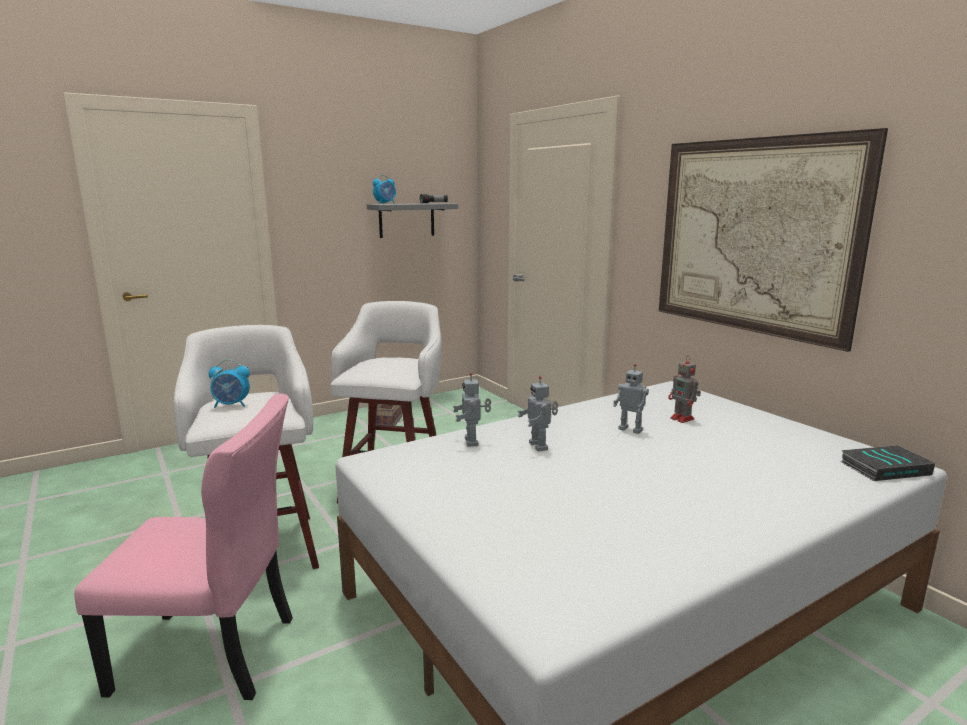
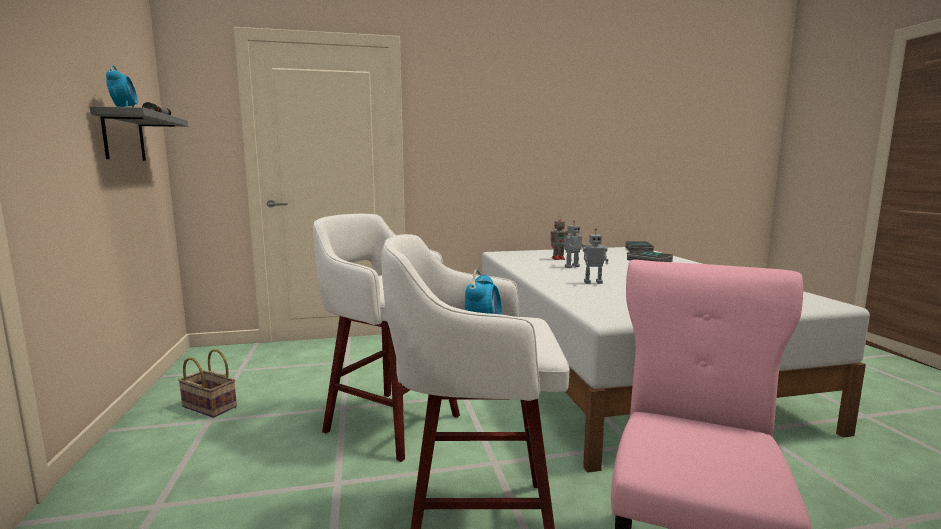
camera: 70 degrees left, 5 degrees down
toy robot [453,373,491,447] -> none
picture [659,128,888,352] -> none
none -> book [627,250,673,262]

